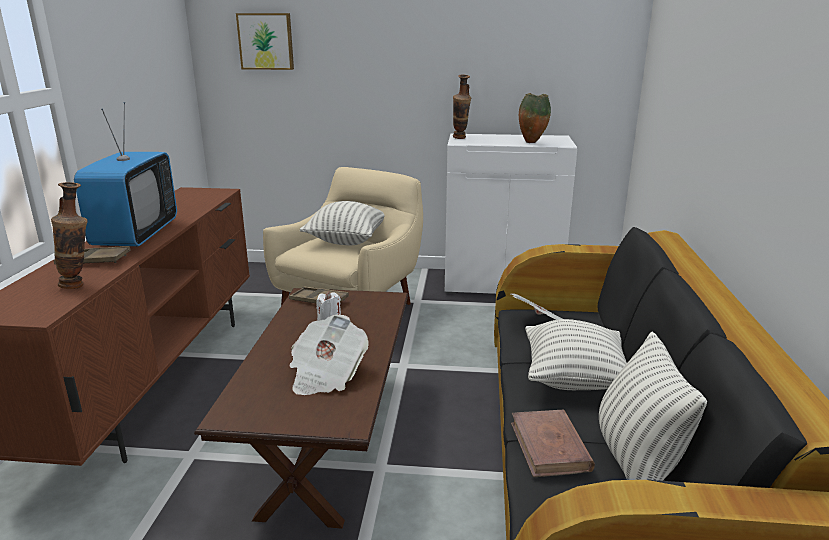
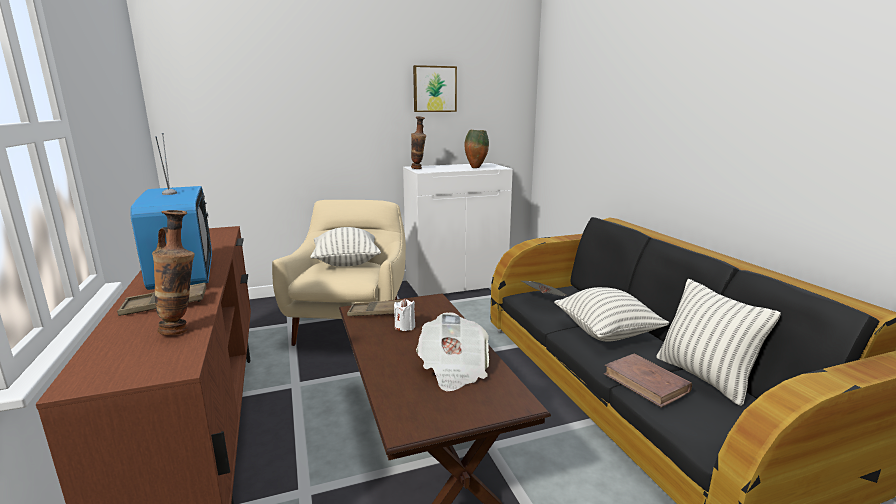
camera: 25 degrees left, 5 degrees down
picture [236,13,294,70] -> picture moved to [413,65,457,112]

